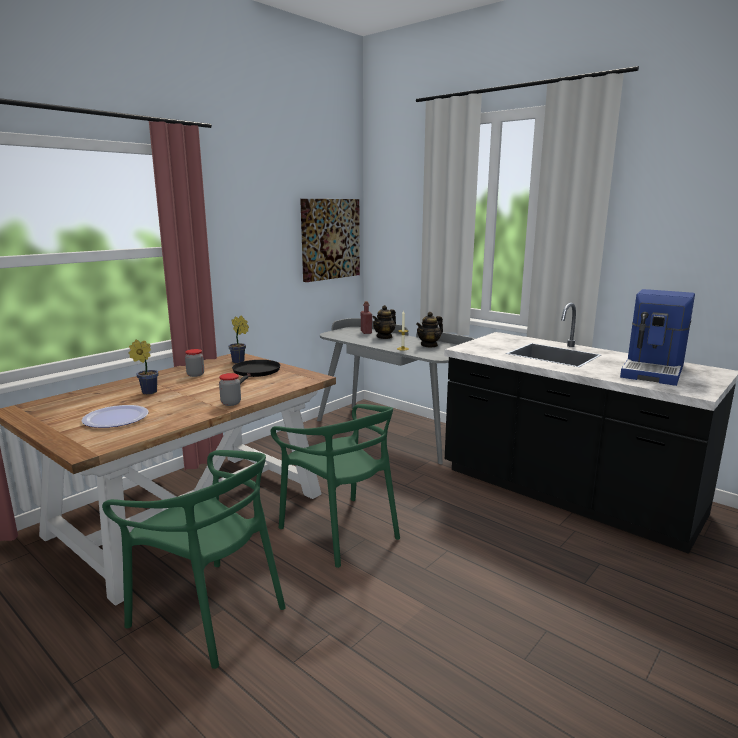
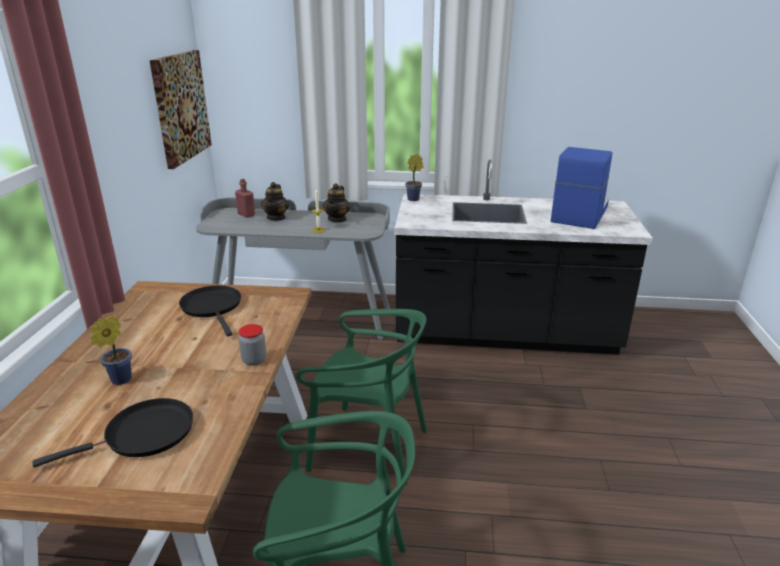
camera: 35 degrees left, 10 degrees up
plate [81,405,148,428] -> black frying pan [32,398,193,468]
jar [185,349,204,377] -> none
potted plant [228,315,249,363] -> potted plant moved to [405,154,423,201]
coffee machine [620,289,695,386] -> coffee machine turned 150 degrees counterclockwise [551,147,613,229]

